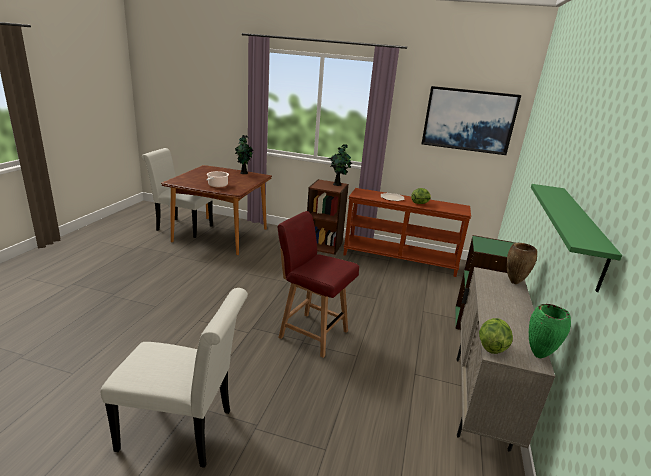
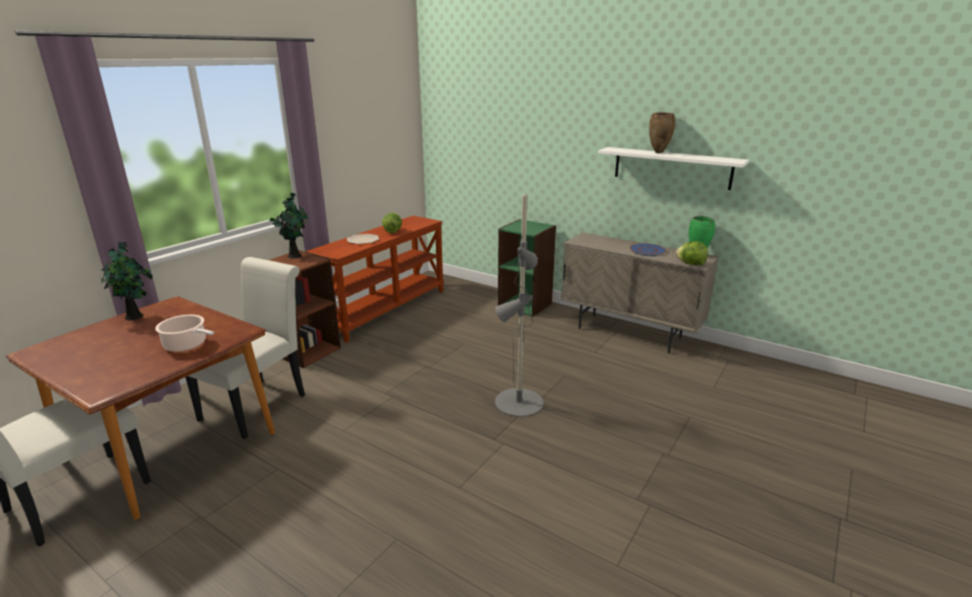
camera: 70 degrees left, 0 degrees up
white chair [100,288,248,468] -> white chair moved to [185,257,305,439]
red chair [277,211,359,358] -> grey floor lamp [495,194,543,417]
picture [422,86,521,155] -> none
brown vase [507,243,537,284] -> brown vase moved to [649,113,676,153]
green shelf [531,184,622,292] -> white shelf [598,147,749,190]
none -> blue plate [629,243,667,256]

